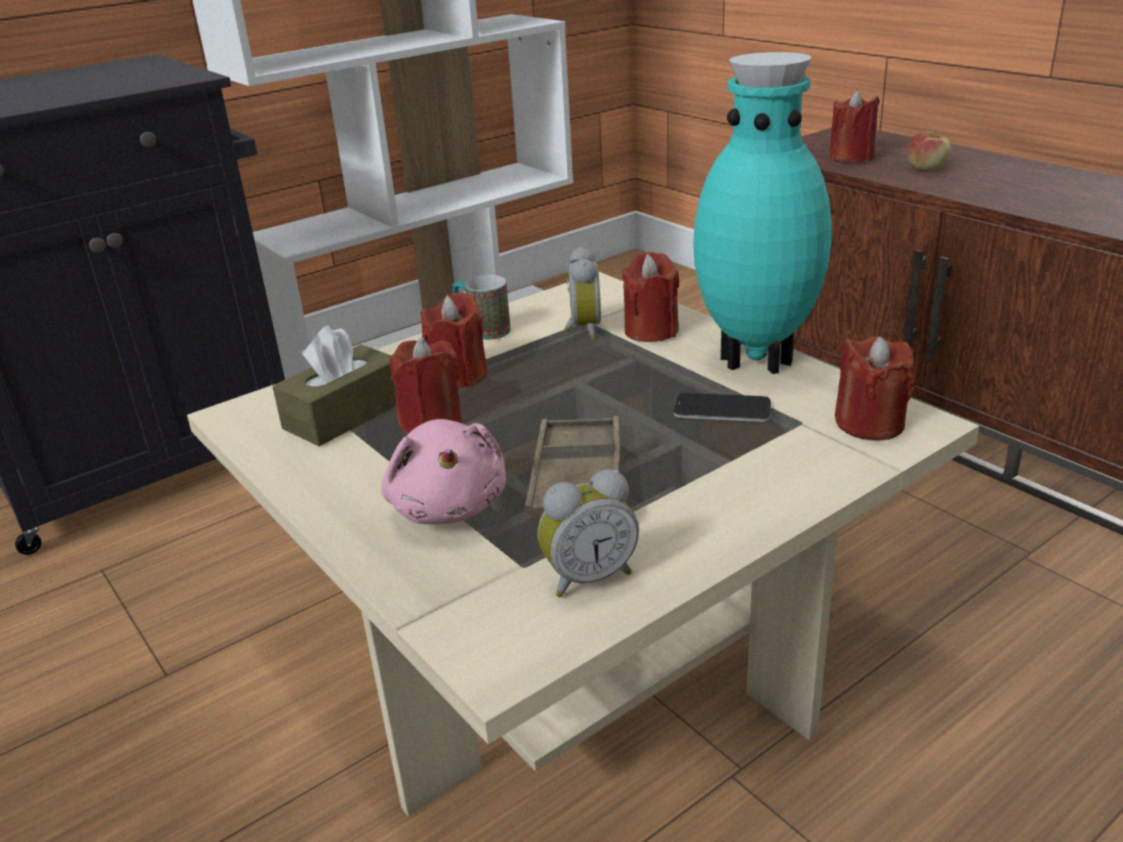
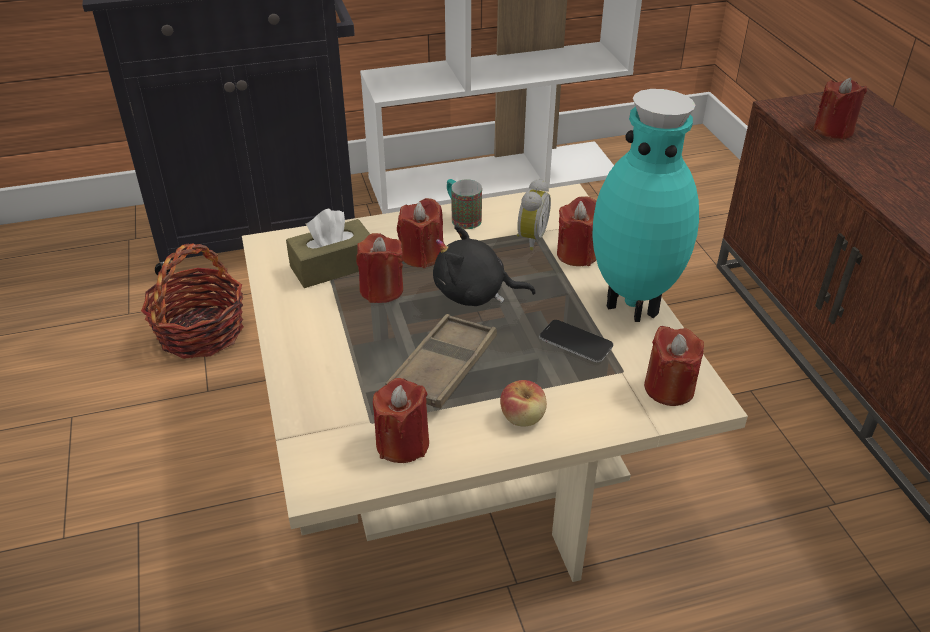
camera: 20 degrees right, 10 degrees up
pink plush toy [381,419,506,524] -> none
alarm clock [538,469,639,597] -> red candle [373,378,429,463]
apple [908,130,951,171] -> apple moved to [500,380,547,427]
none -> basket [141,243,244,359]
none -> black plush toy [433,225,535,306]

